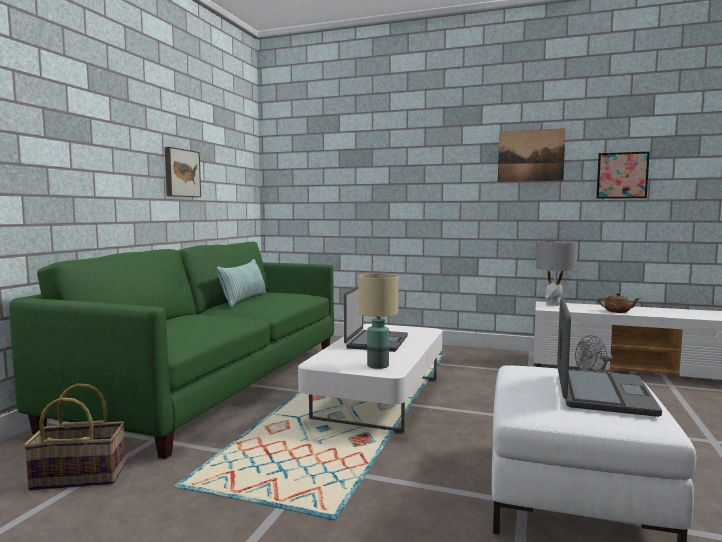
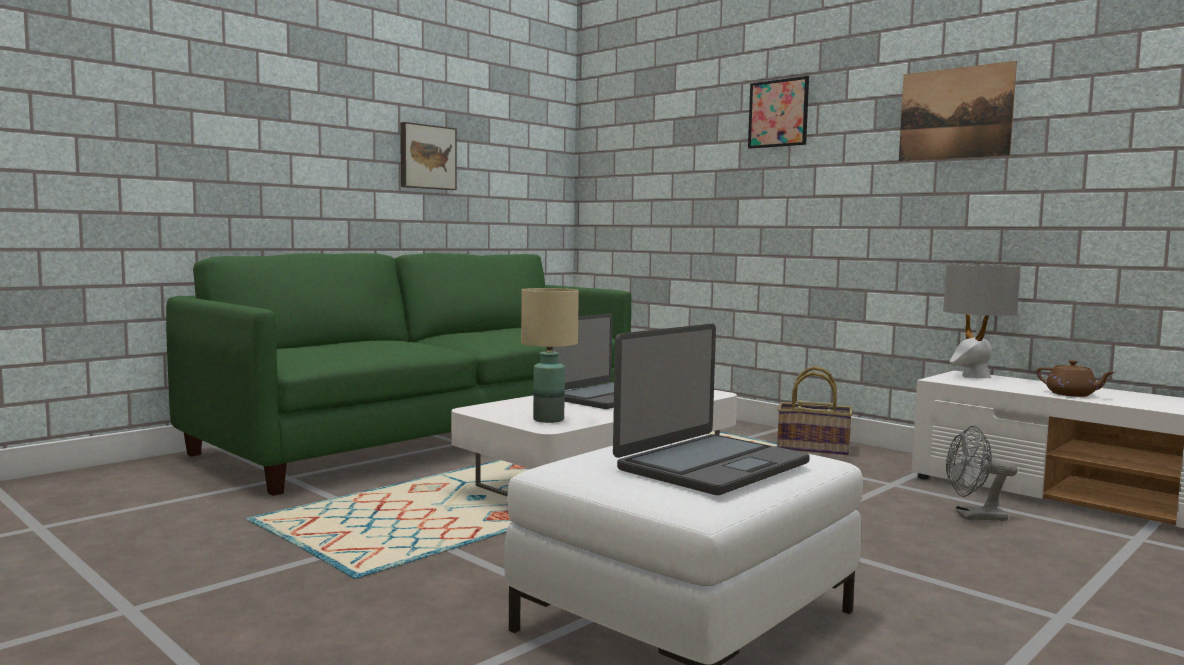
camera: 25 degrees right, 0 degrees up
basket [23,383,126,490] -> basket moved to [777,366,852,455]
pillow [216,259,266,307] -> none
picture [596,152,650,199] -> picture moved to [748,76,809,149]

